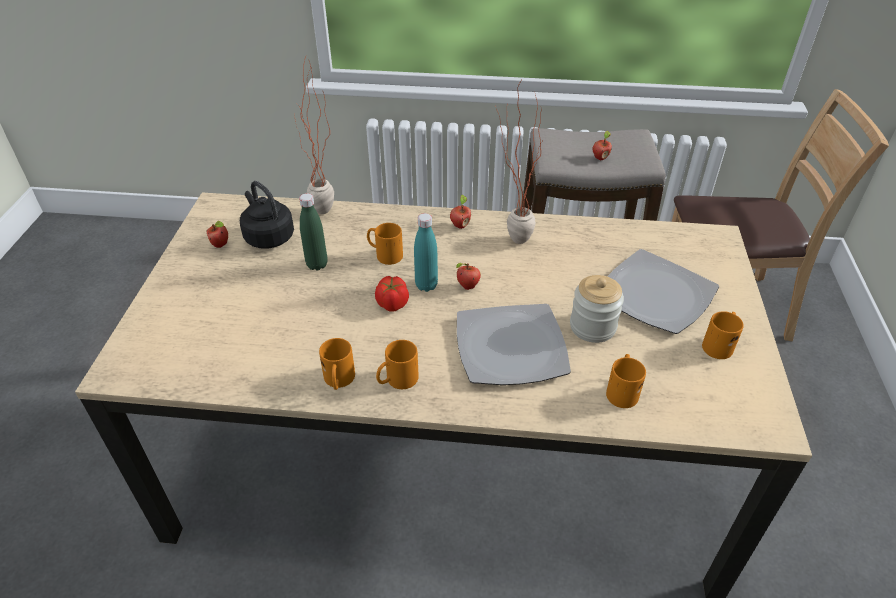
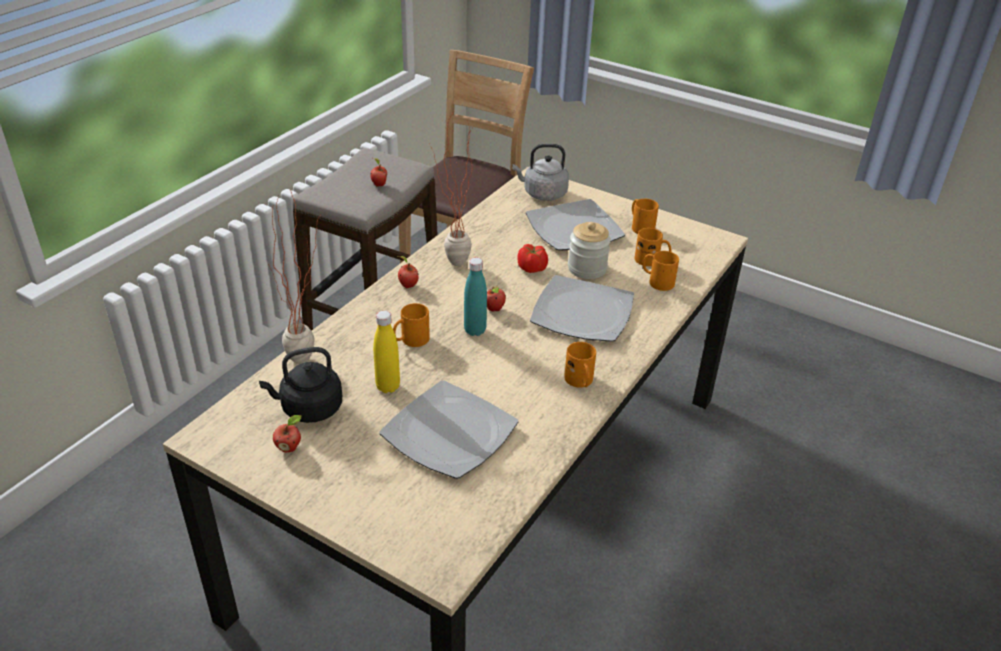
camera: 65 degrees left, 5 degrees down
green bottle [299,193,328,270] -> yellow bottle [373,311,400,393]
orange mug [319,338,355,390] -> orange mug moved to [635,228,672,266]
tomato [375,276,409,312] -> tomato moved to [517,244,548,273]
none -> plate [379,380,518,479]
none -> grey kettle [513,144,569,201]

